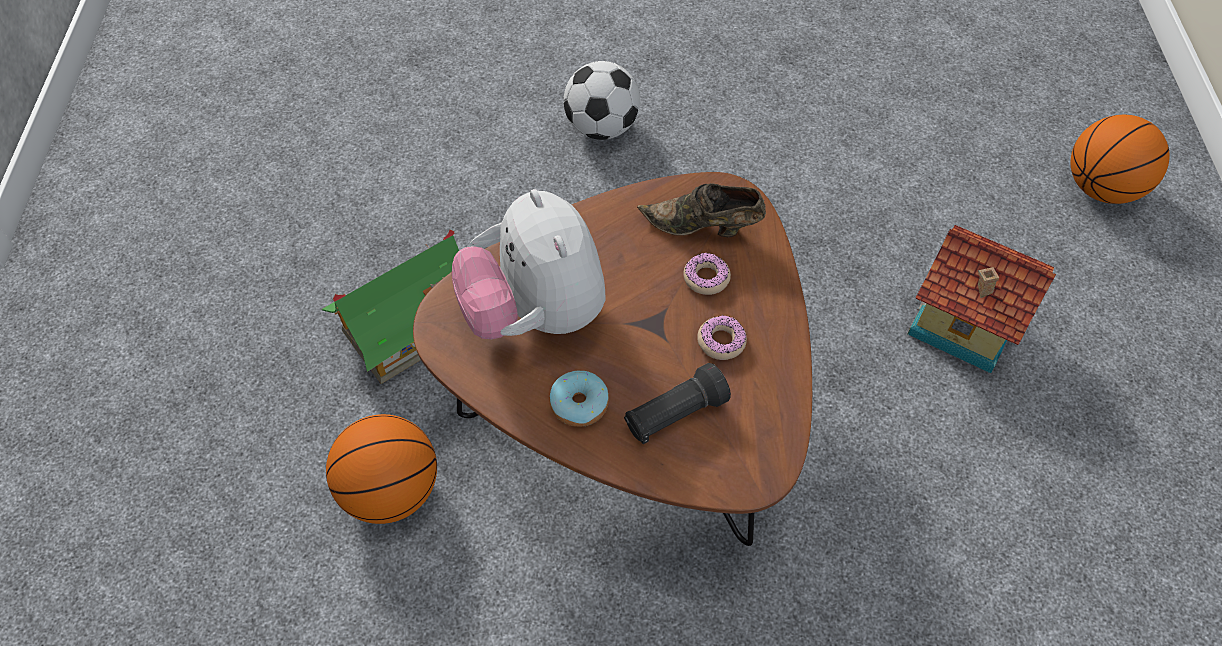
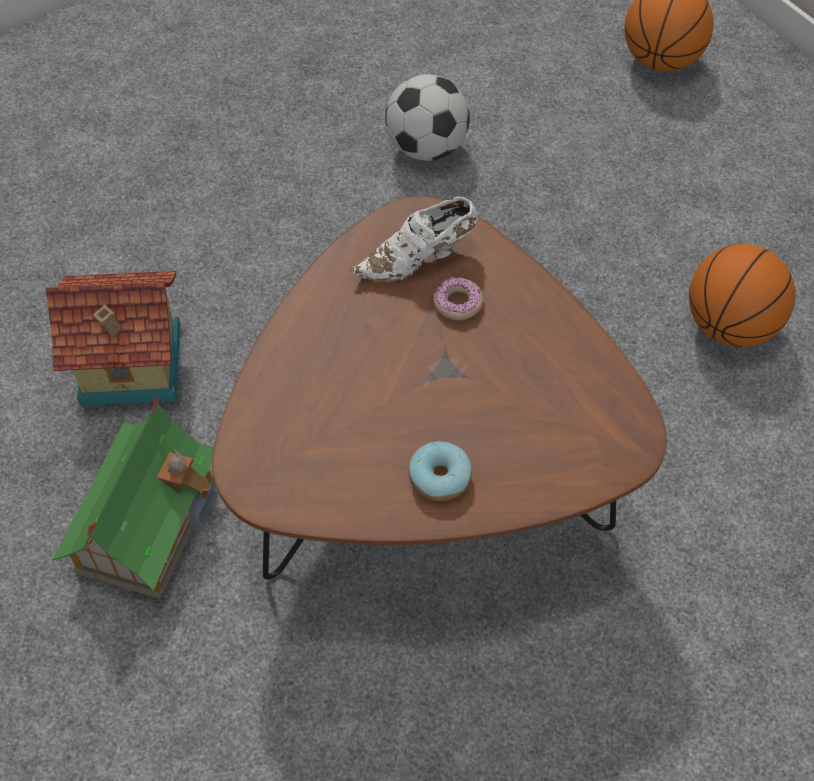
camera: 35 degrees left, 0 degrees up
basketball [326,414,437,524] -> basketball moved to [689,244,795,347]
plush toy [452,189,606,339] -> none
football [563,61,640,140] -> football moved to [385,74,470,161]
black flashlight [624,363,731,444] -> none
brown shoe [637,183,766,237] -> white shoe [350,197,478,282]
donut [697,315,747,360] -> none
toy house [907,225,1056,373] -> toy house moved to [45,271,180,406]

